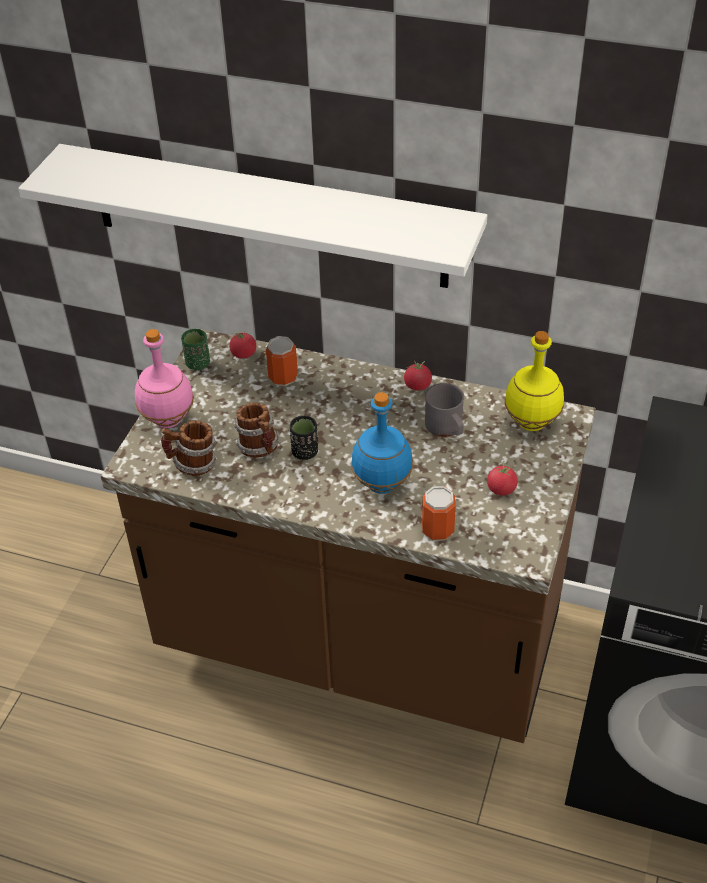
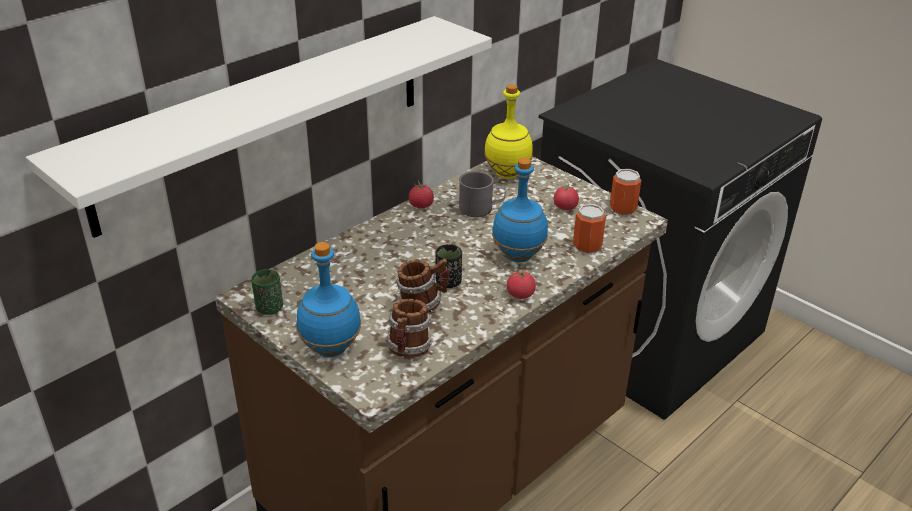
camera: 65 degrees left, 10 degrees down
pink bottle [135,329,194,428] -> blue bottle [297,242,361,357]
tomato [229,330,256,358] -> tomato moved to [507,268,536,299]
can [266,336,298,386] -> can moved to [610,169,641,216]

